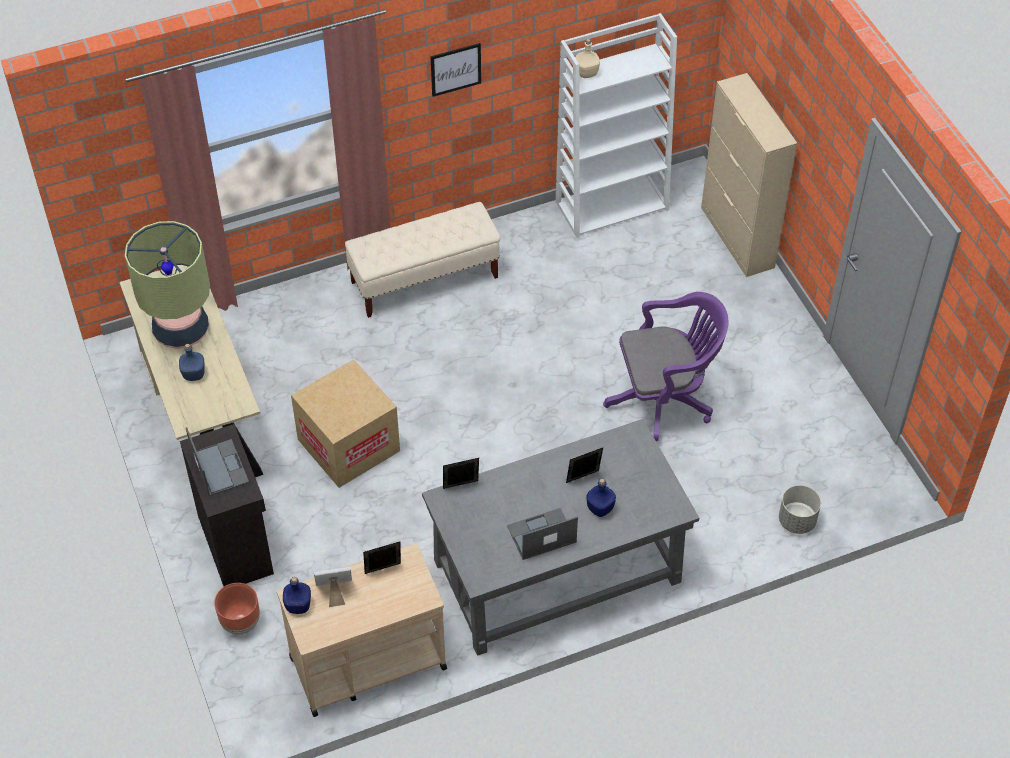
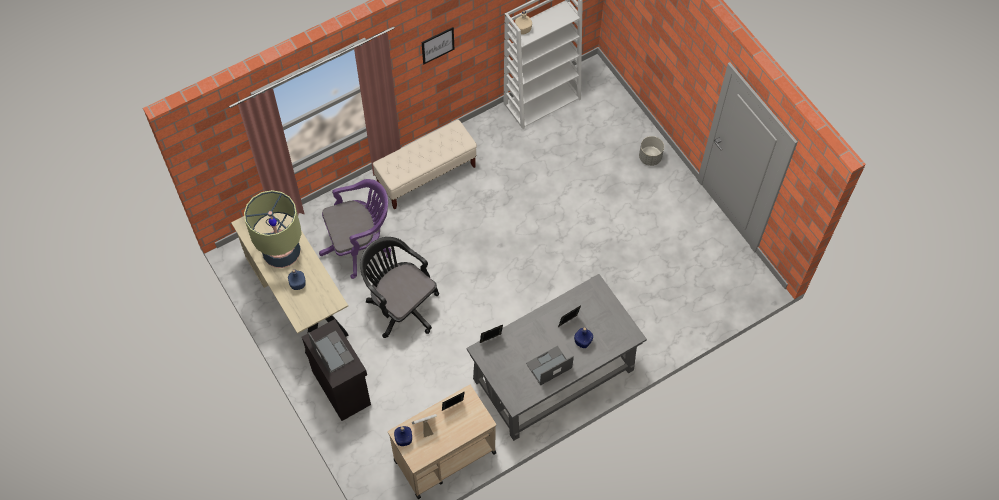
camera: 10 degrees left, 10 degrees up
brown planter [214,583,260,635] -> none
cardboard box [291,359,400,488] -> black office chair [360,237,439,338]
purple office chair [603,292,728,441] -> purple office chair moved to [319,179,391,279]
beige cabinet [701,73,797,277] -> none
grey planter [779,485,821,534] -> grey planter moved to [639,136,664,166]

